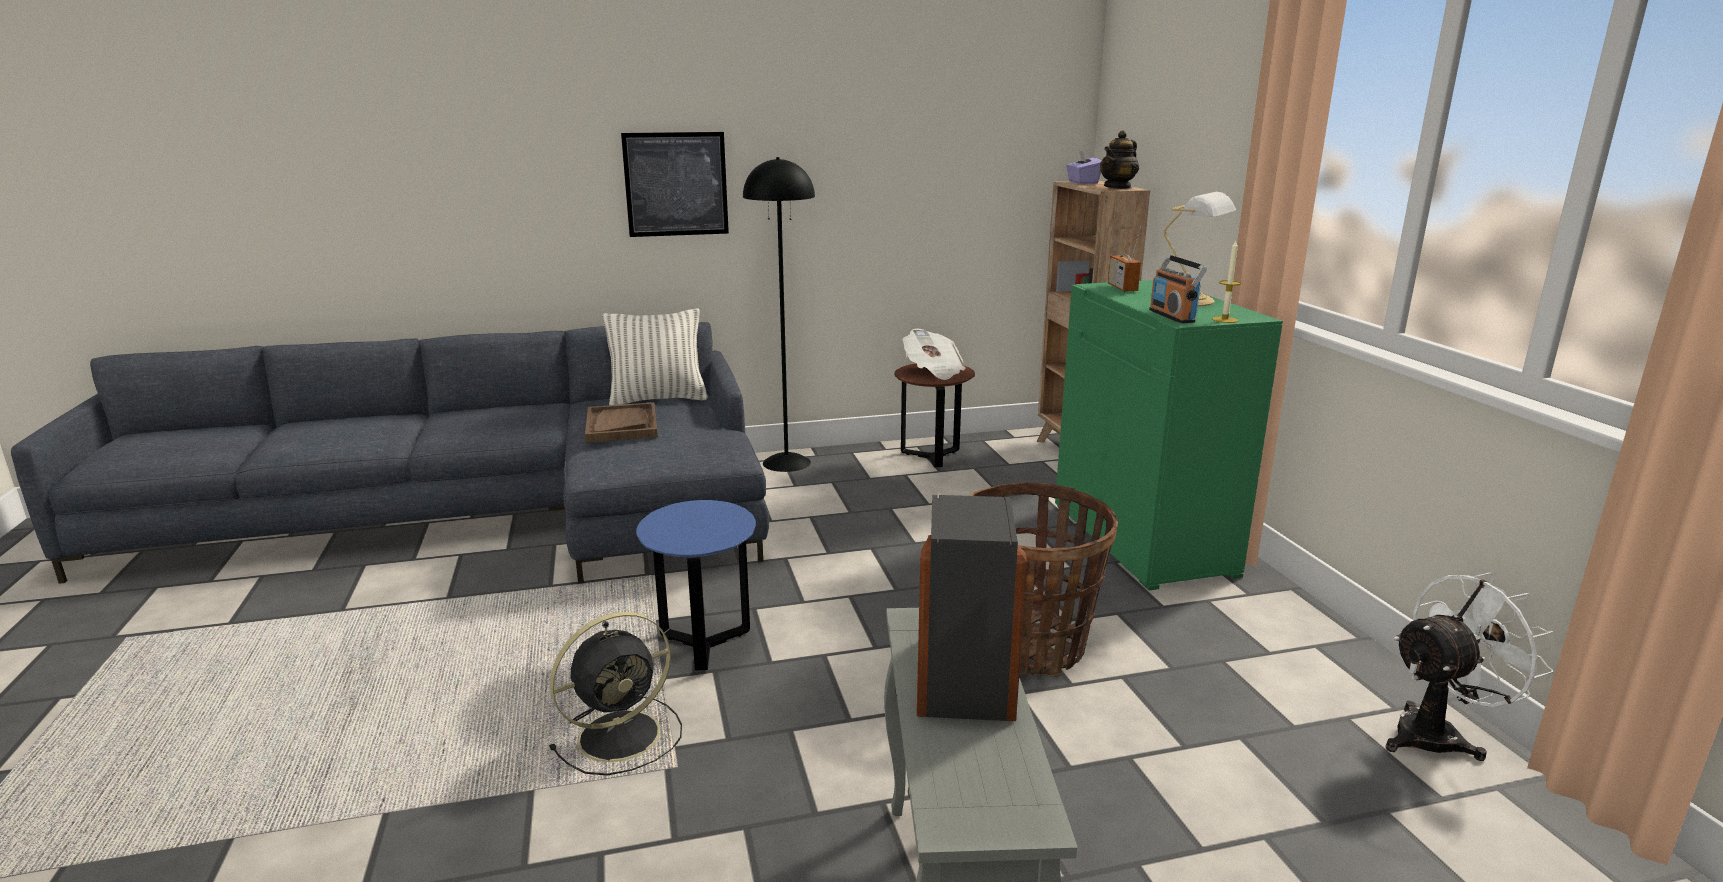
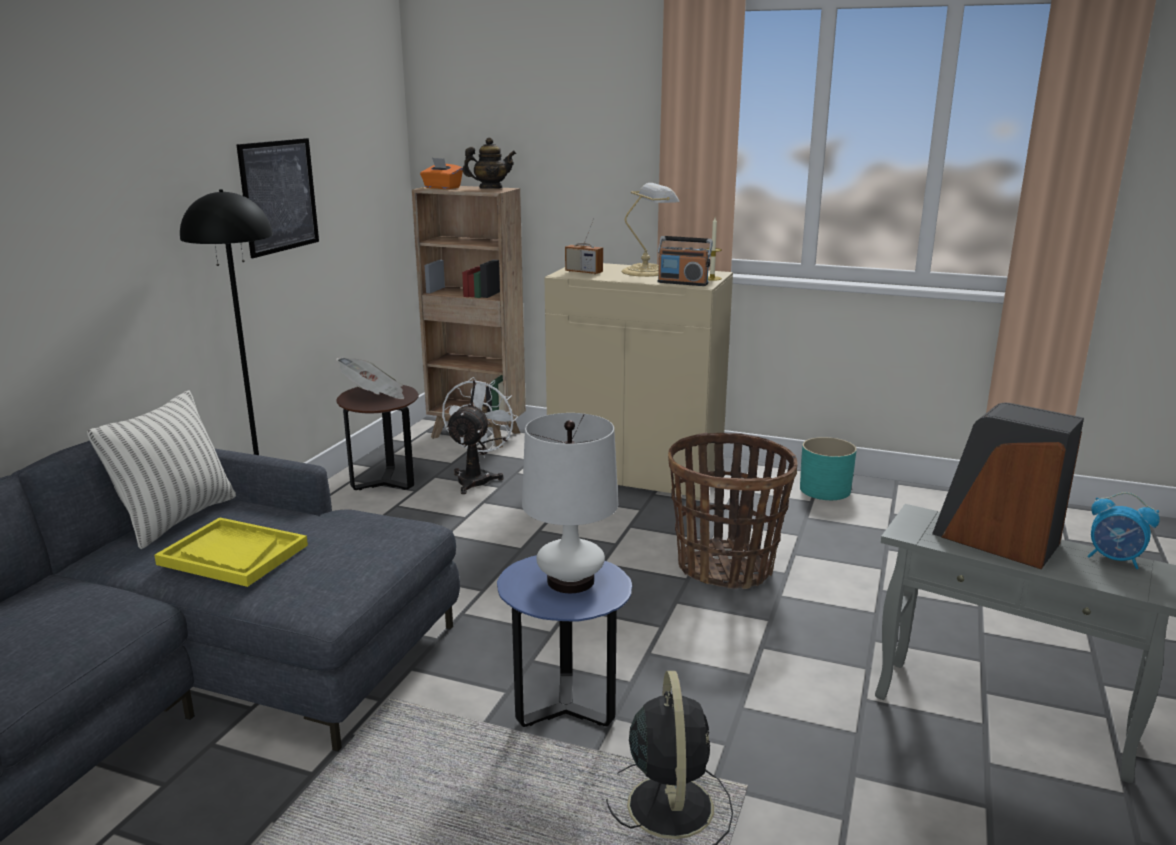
camera: 55 degrees left, 0 degrees up
brown tray [585,402,658,443] -> yellow tray [154,517,308,587]
picture [621,132,729,237] -> picture moved to [236,138,319,258]
green cabinet [1055,280,1283,590] -> beige cabinet [545,263,733,500]
purple tissue box [1066,151,1101,184] -> orange tissue box [420,158,463,189]
teapot [1100,130,1139,189] -> teapot turned 90 degrees counterclockwise [462,137,516,189]
white fan [1386,572,1553,761] -> white fan moved to [442,377,518,494]
none -> white table lamp [522,413,618,593]
none -> turquoise planter [800,437,857,500]
none -> alarm clock [1087,492,1160,569]

